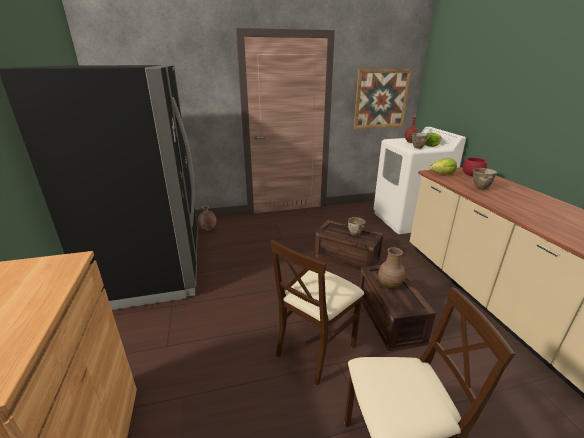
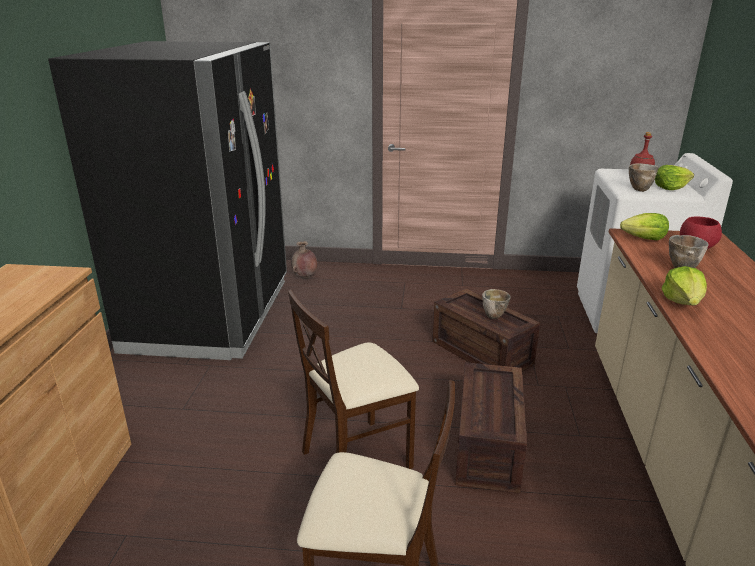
camera: 20 degrees right, 0 degrees up
picture [353,69,412,129] -> none
brown vase [378,247,405,289] -> none
none -> lettuce [662,266,707,305]

